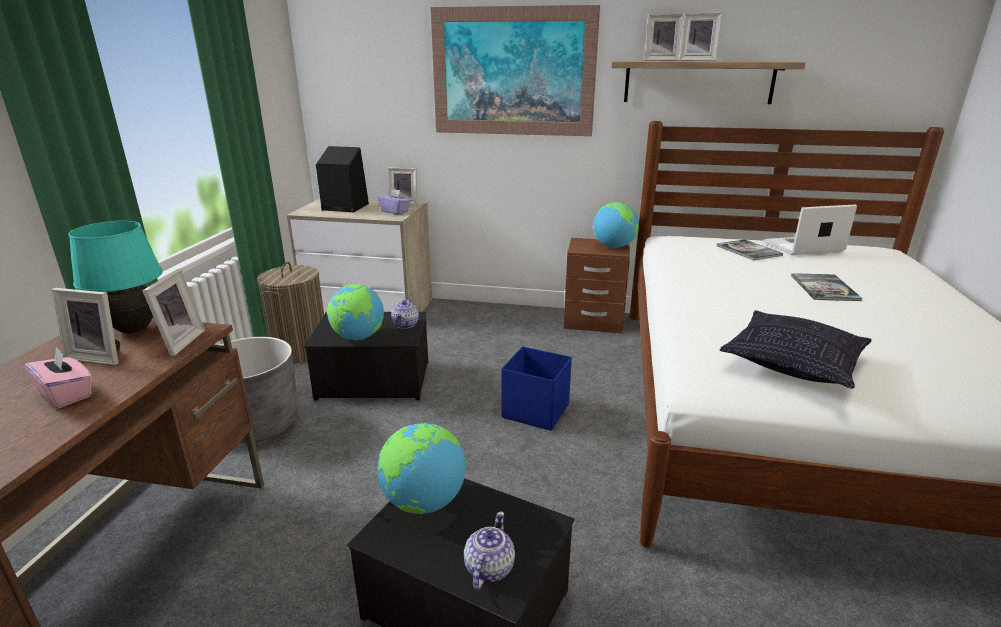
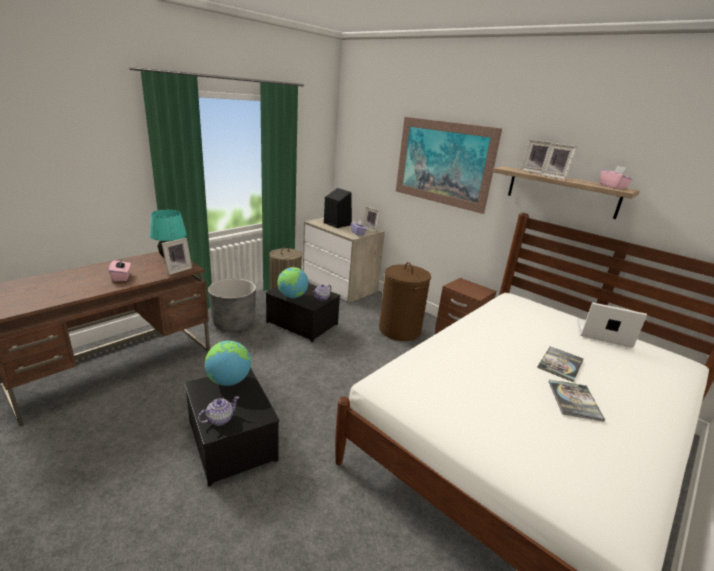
camera: 30 degrees right, 0 degrees up
picture frame [52,288,120,365] -> none
blue storage box [502,346,572,431] -> none
globe [593,202,639,248] -> none
book [717,239,783,260] -> book moved to [548,380,605,422]
pillow [720,310,872,389] -> none
none -> brown laundry basket [379,262,431,341]
none -> pink tissue box [600,166,633,189]

